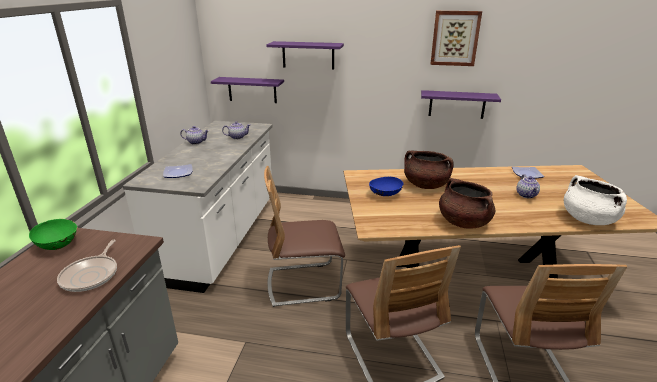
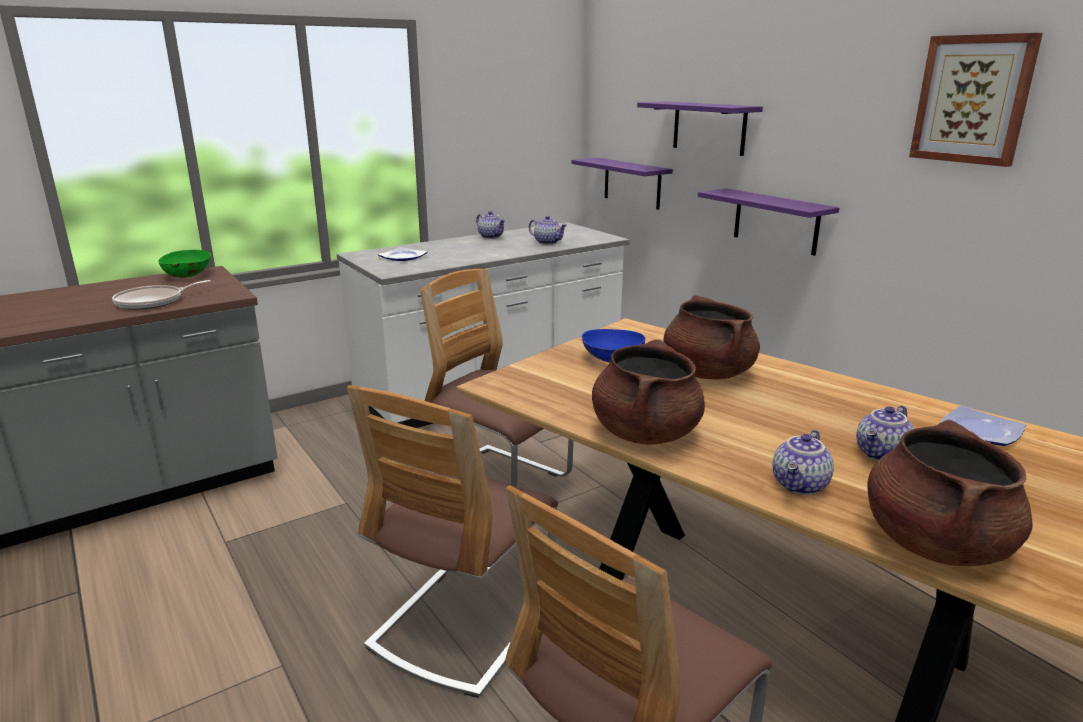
camera: 45 degrees right, 5 degrees down
purple shelf [421,90,501,119] -> purple shelf moved to [698,188,839,256]
white cooking pot [564,175,627,225] -> brown cooking pot [867,420,1032,566]
none -> teapot [773,430,834,495]

